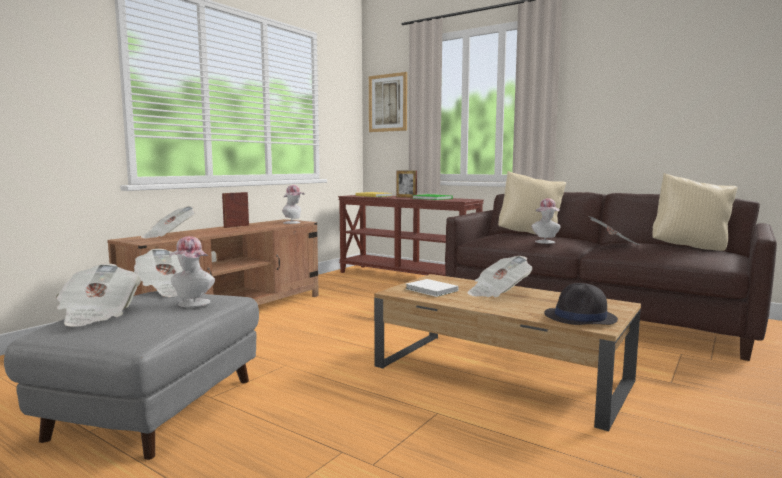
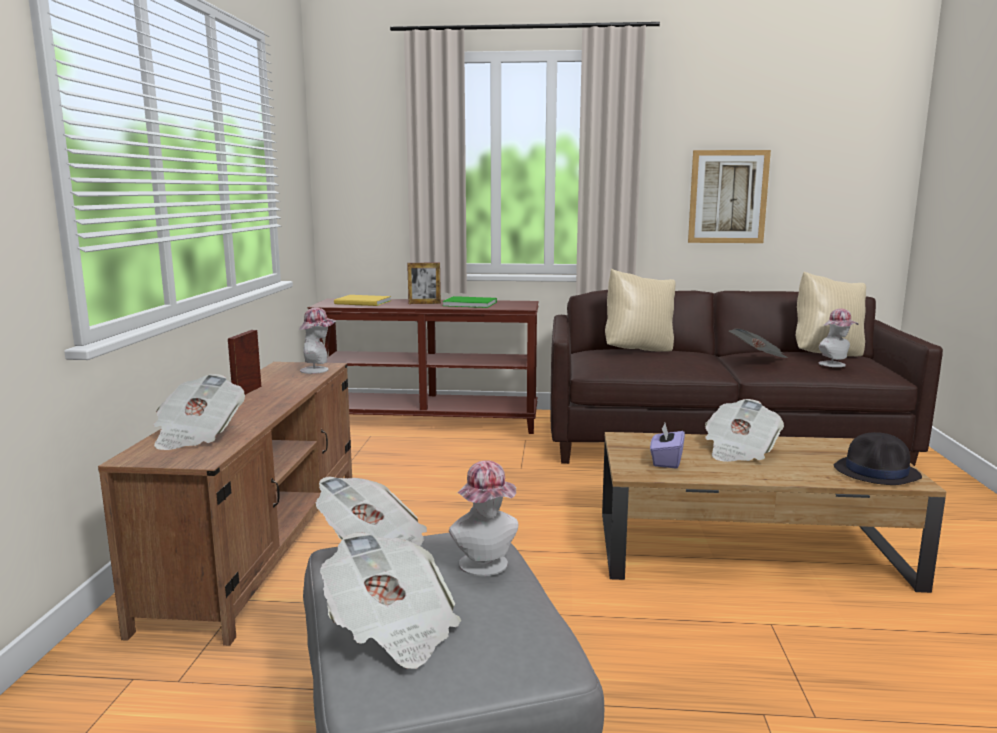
camera: 30 degrees left, 5 degrees up
picture [369,72,407,132] -> picture moved to [688,150,771,243]
white book [405,279,458,297] -> purple tissue box [650,423,685,469]
hat [532,198,560,244] -> hat moved to [818,309,858,367]

